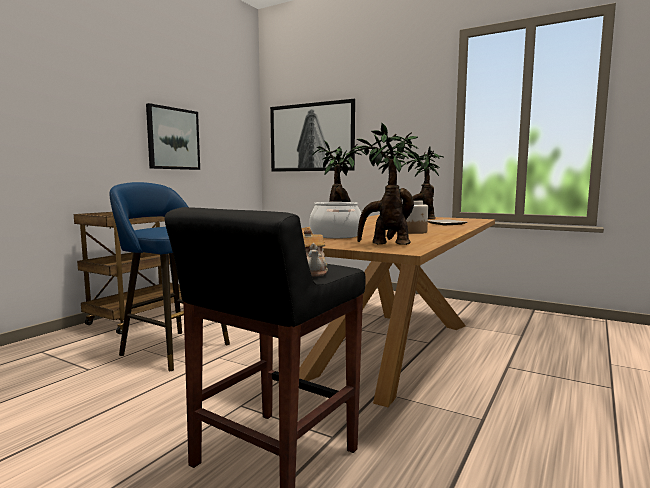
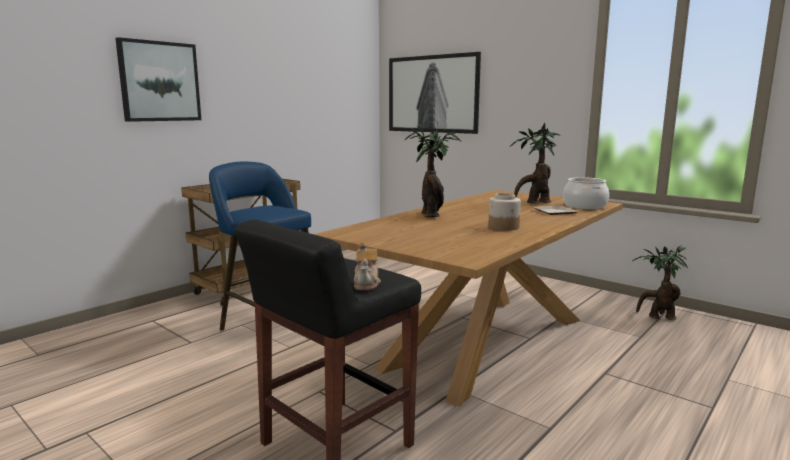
camera: 10 degrees right, 5 degrees up
picture [146,103,200,170] -> picture moved to [115,37,201,122]
cooking pot [309,202,361,239] -> cooking pot moved to [563,177,609,209]
potted plant [343,123,422,245] -> potted plant moved to [632,245,688,320]

